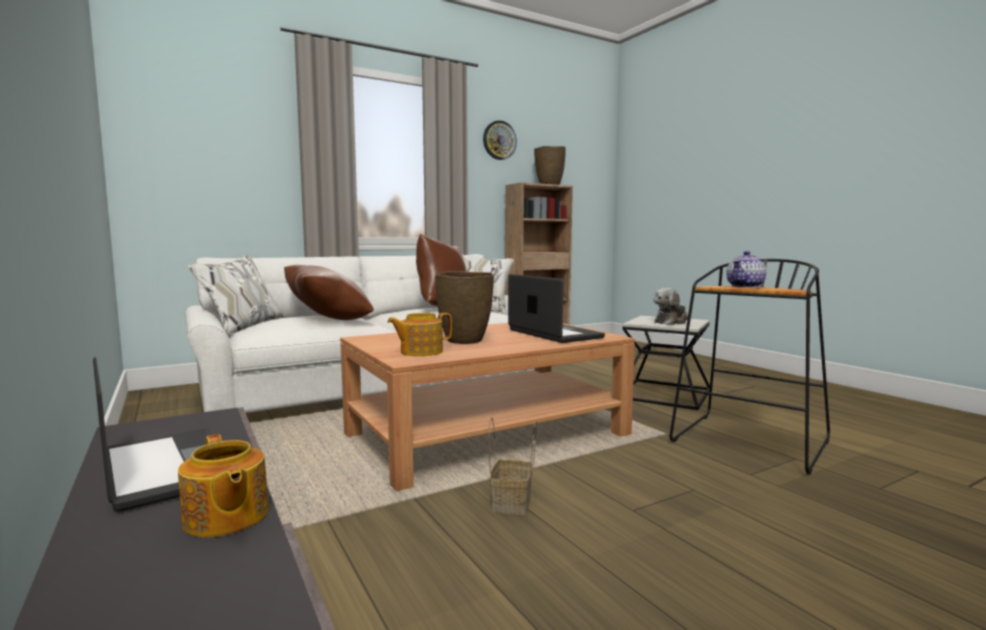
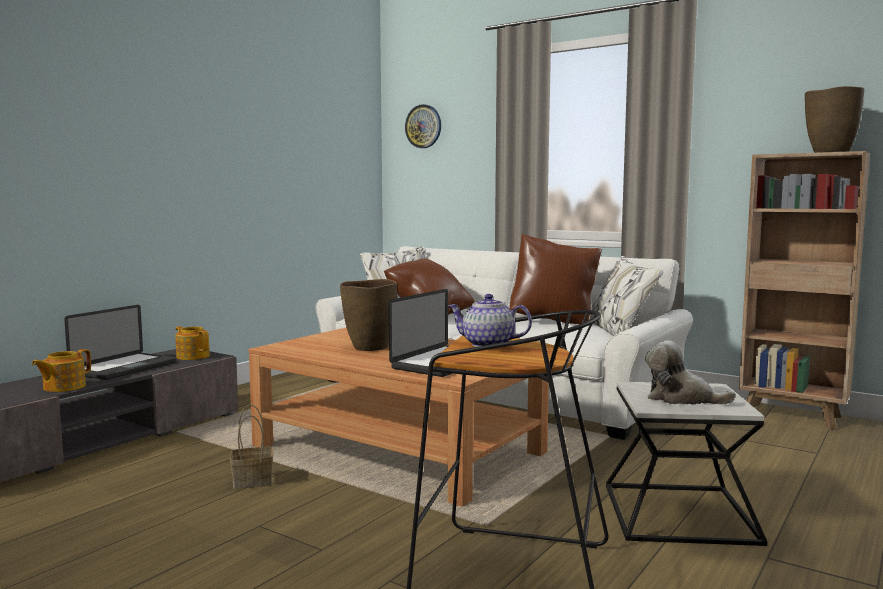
camera: 65 degrees right, 0 degrees up
teapot [387,313,452,356] -> teapot moved to [176,326,210,360]
wall clock [483,120,517,160] -> wall clock moved to [405,104,441,148]

